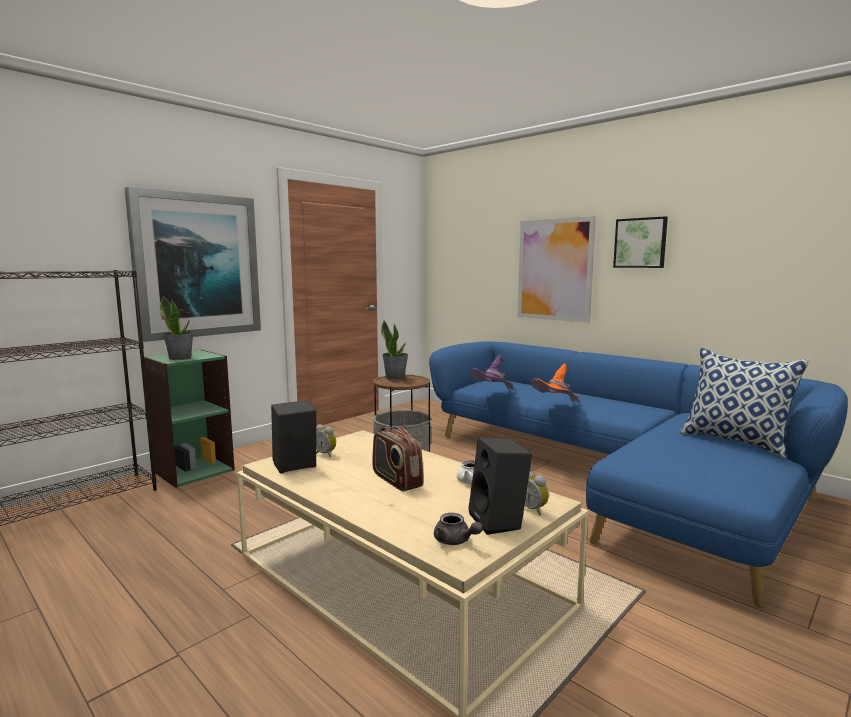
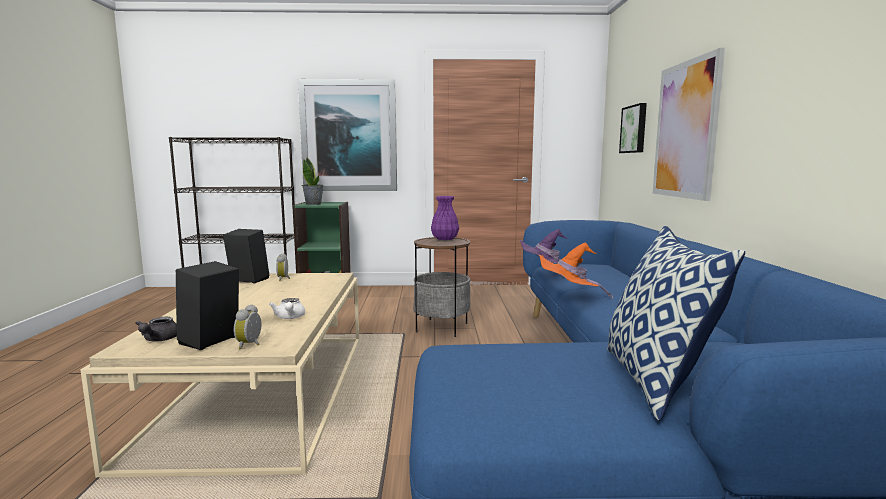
camera: 45 degrees right, 0 degrees up
radio [372,427,424,492] -> none
potted plant [381,321,408,380] -> purple vase [431,196,459,240]
picture [613,216,668,268] -> picture moved to [619,103,647,153]

